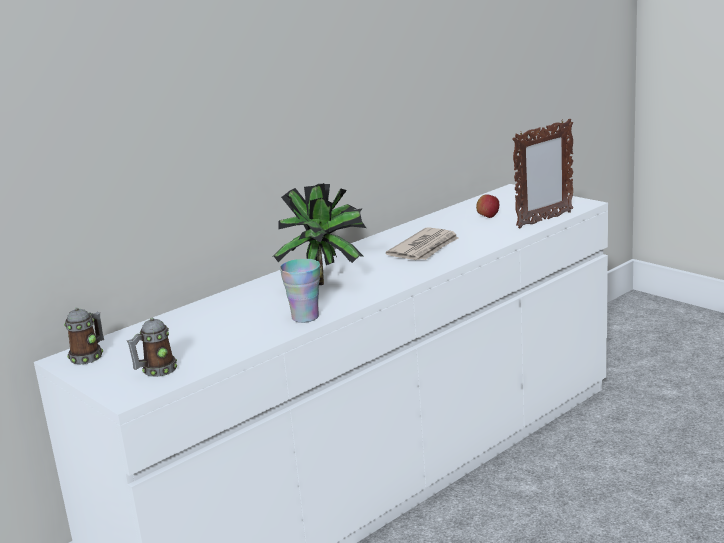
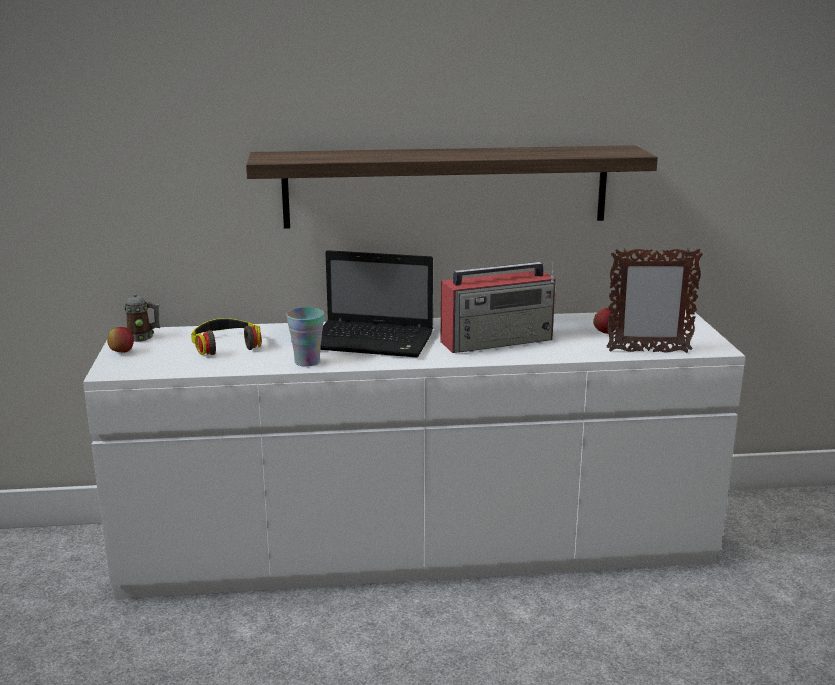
camera: 35 degrees right, 0 degrees up
mug [127,318,177,377] -> none
potted plant [272,183,366,285] -> laptop [320,250,433,358]
newspaper [386,227,458,260] -> radio [441,262,556,353]
none -> apple [107,327,134,353]
none -> headphones [191,318,262,355]
none -> shelf [246,145,658,229]

